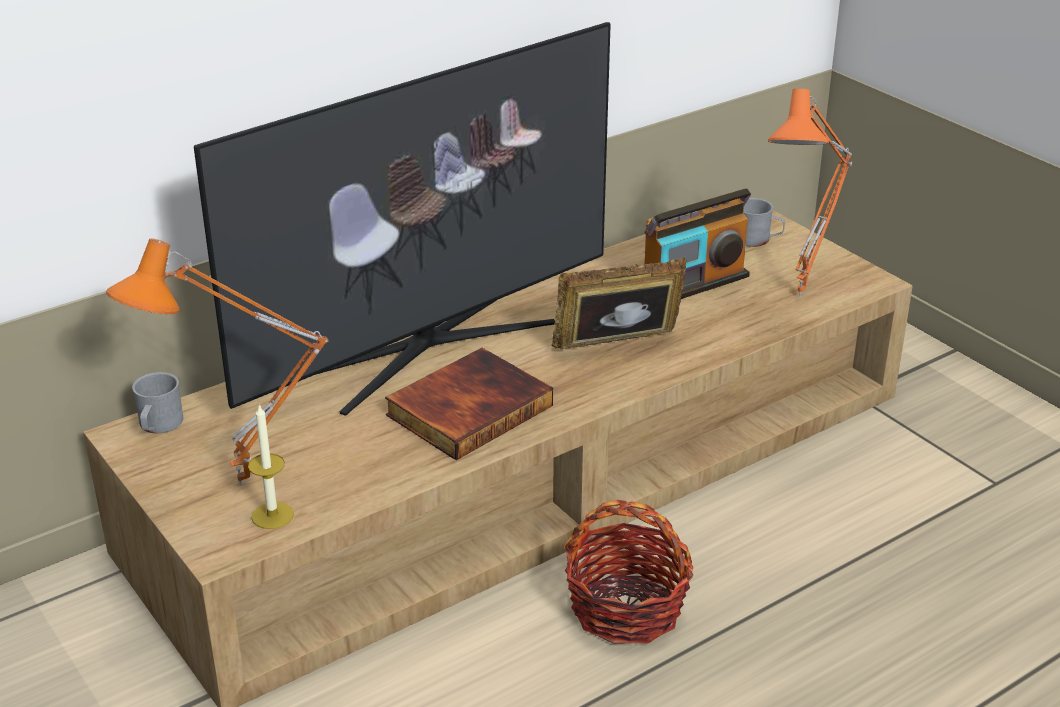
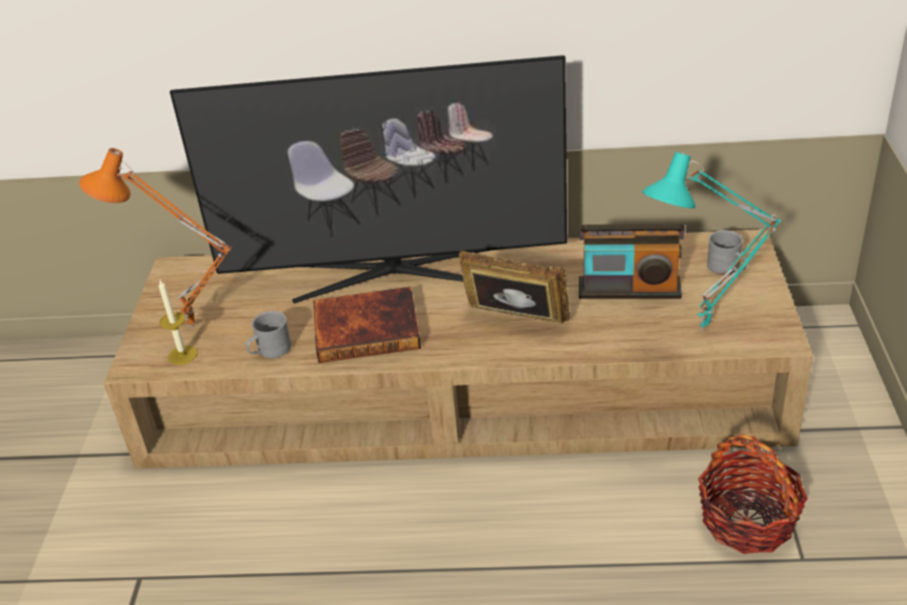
camera: 40 degrees right, 5 degrees up
grey mug [132,372,183,433] -> grey mug moved to [246,311,291,358]
basket [564,500,693,644] -> basket moved to [698,434,808,554]
orange table lamp [768,89,852,297] -> turquoise table lamp [642,152,781,331]

